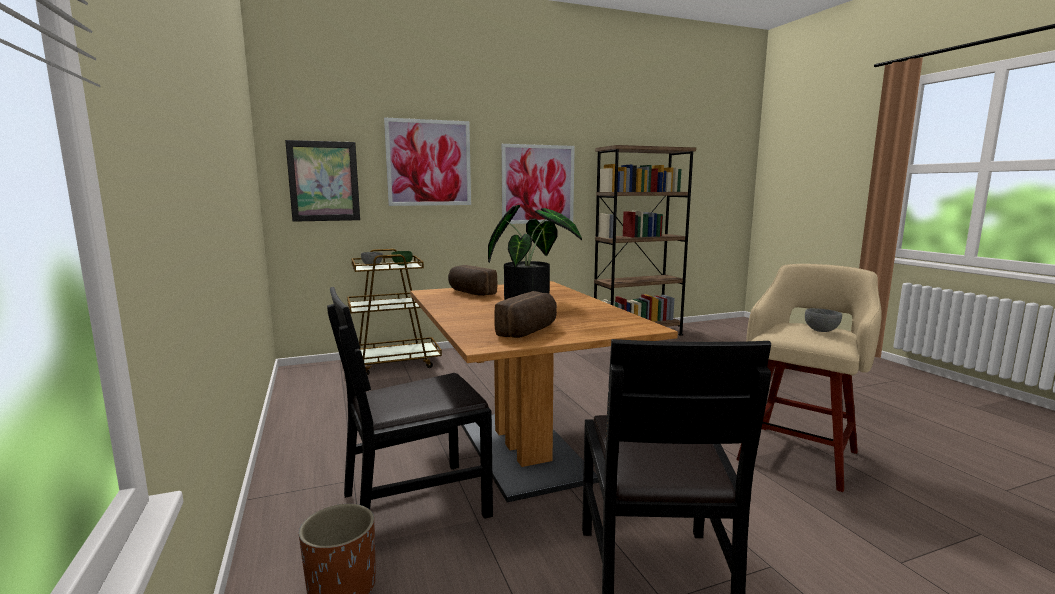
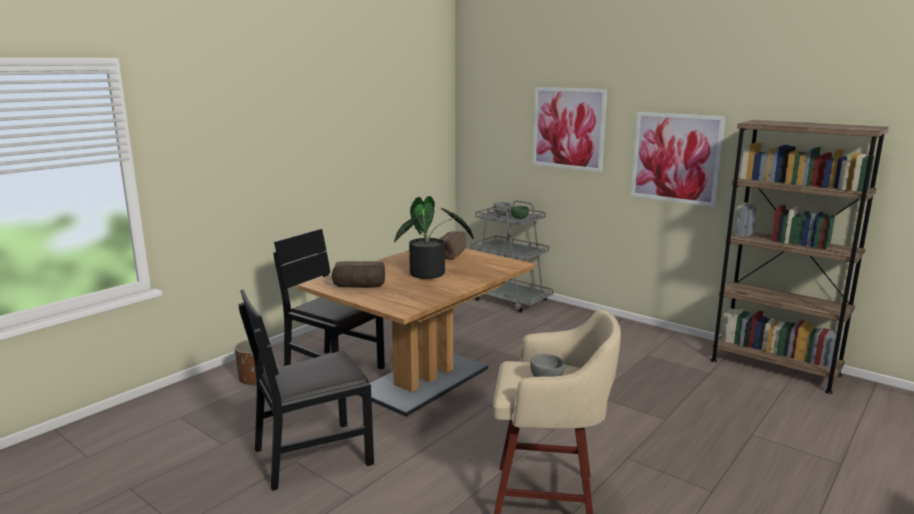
camera: 60 degrees right, 5 degrees up
picture [285,140,360,222] -> none
brown cart [347,249,442,375] -> grey cart [471,200,554,313]

